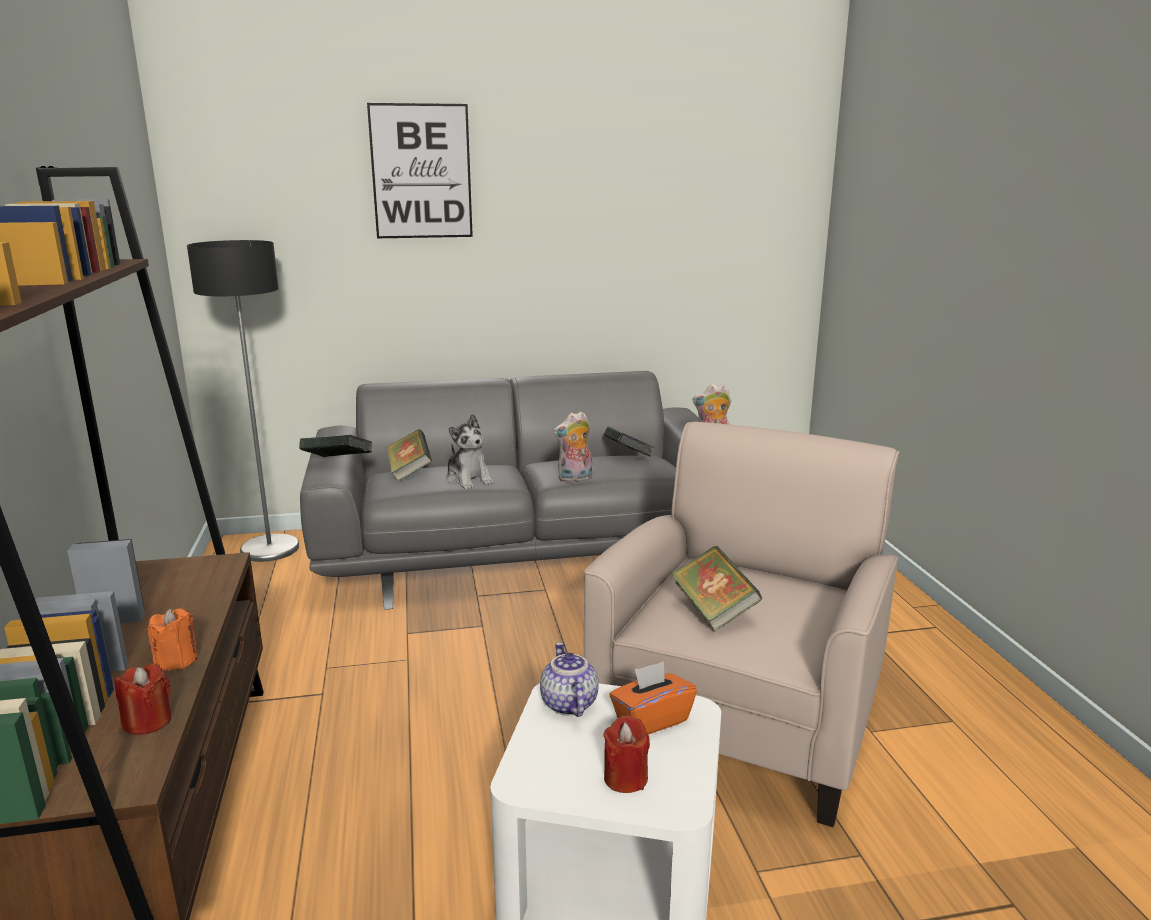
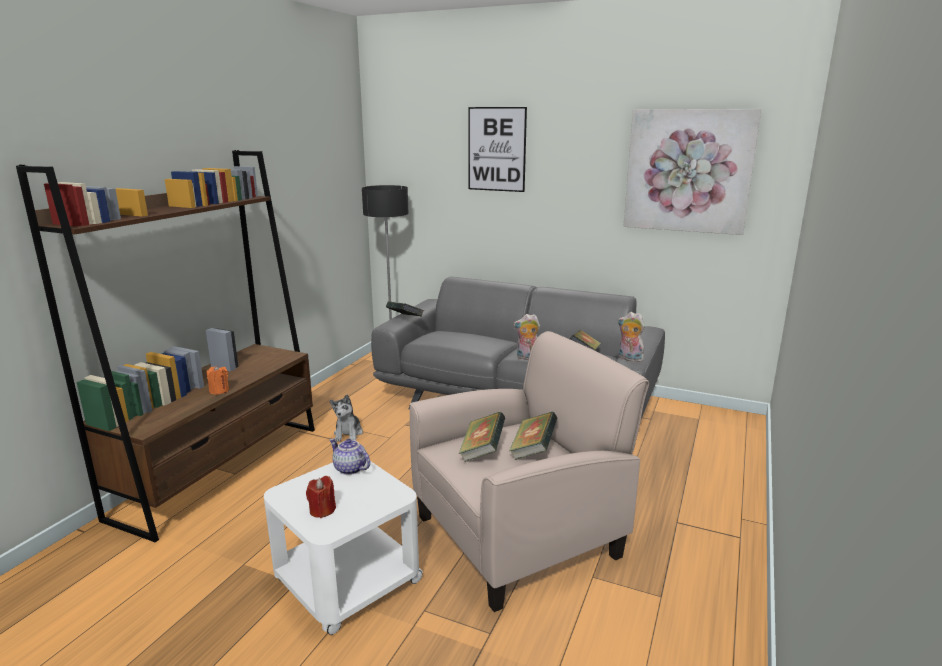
camera: 35 degrees right, 0 degrees up
red candle [115,663,172,735] -> none
book [386,429,432,482] -> book moved to [509,412,558,460]
plush toy [446,414,494,490] -> plush toy moved to [330,395,363,442]
teapot [540,642,599,717] -> teapot turned 75 degrees counterclockwise [329,439,370,475]
orange tissue box [610,661,697,735] -> none
none -> picture [623,109,761,235]

